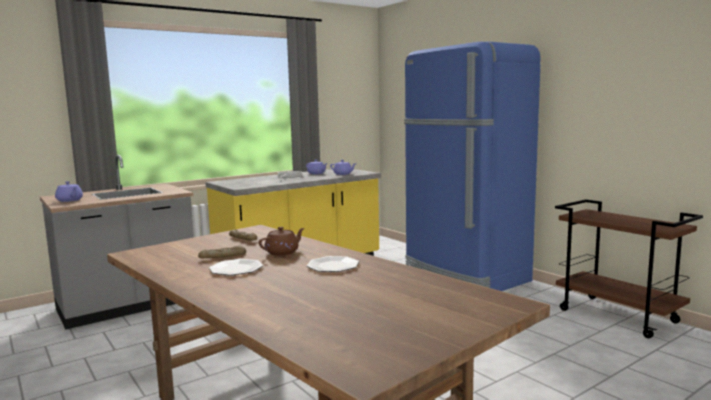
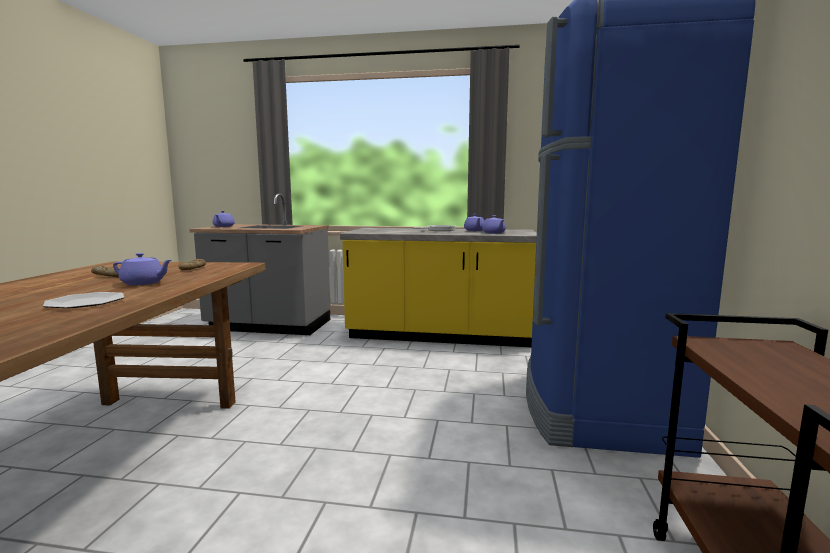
camera: 45 degrees right, 0 degrees up
plate [209,259,263,276] -> none
brown teapot [259,227,305,256] -> purple teapot [113,253,172,285]

